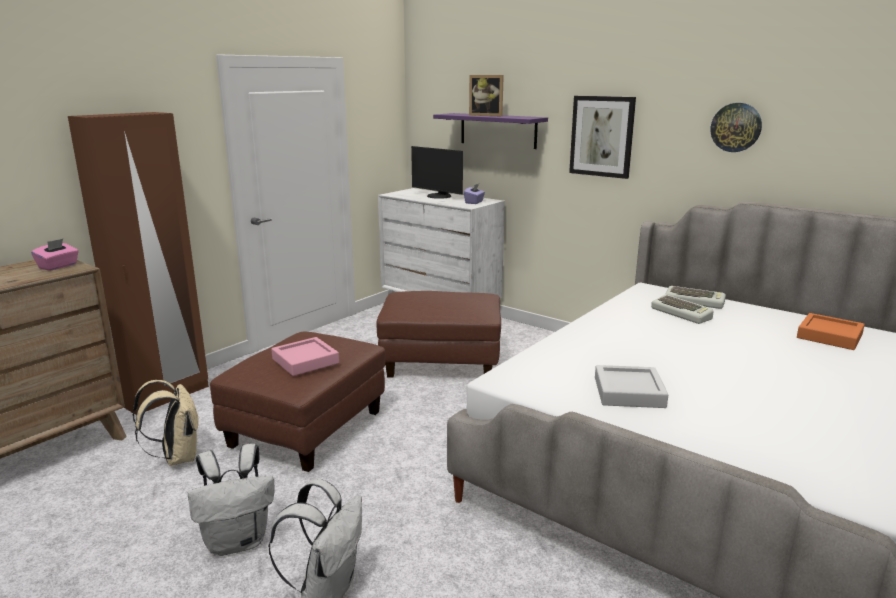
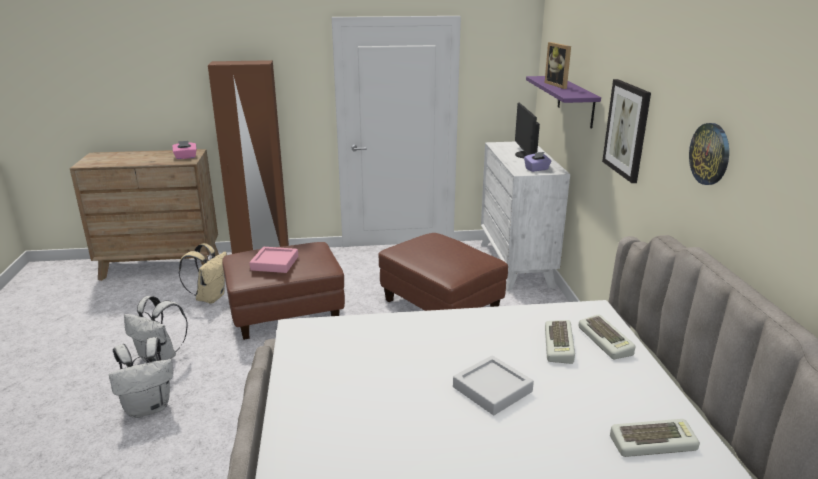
camera: 45 degrees right, 5 degrees up
grey tray [595,365,668,408] -> grey tray moved to [453,355,534,415]
orange tray [797,313,865,350] -> keyboard [610,419,700,457]

